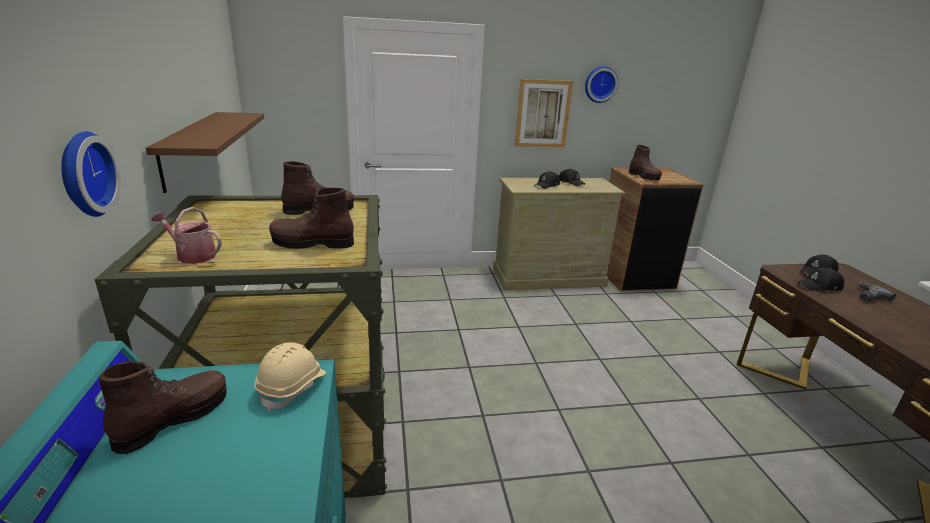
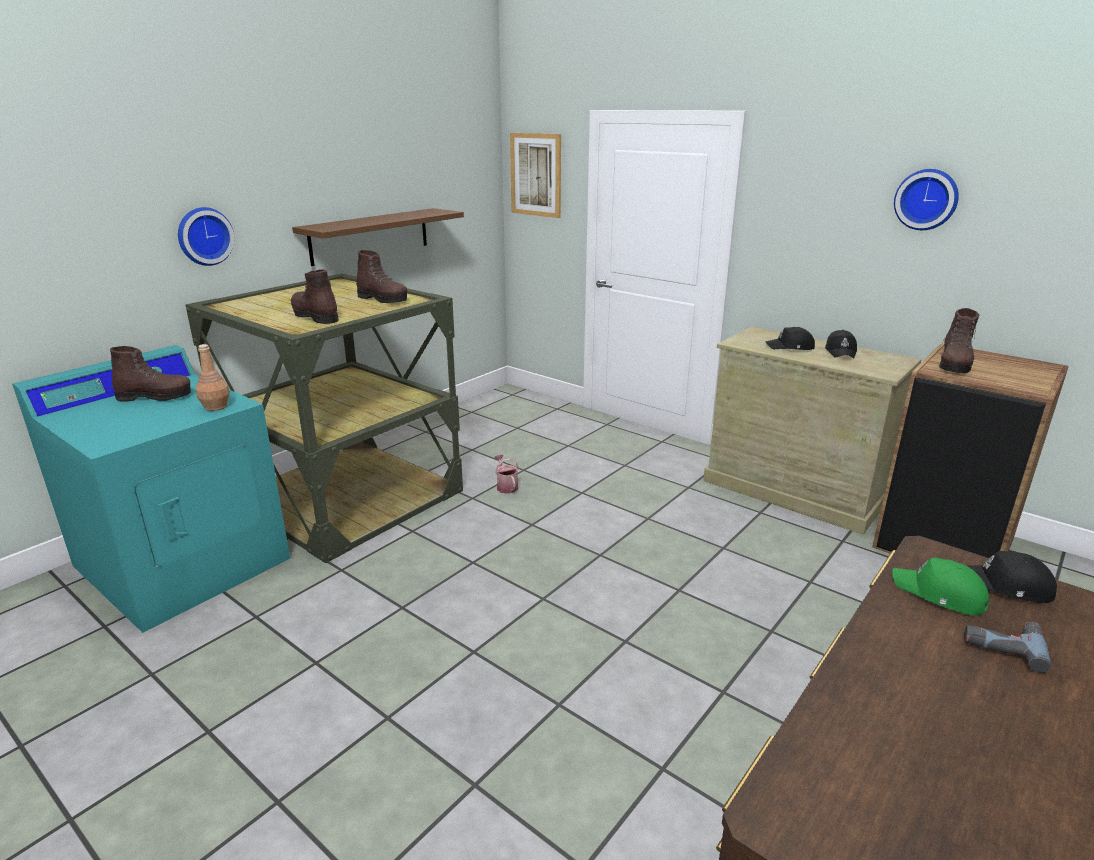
camera: 50 degrees right, 0 degrees up
watering can [151,207,222,264] -> watering can moved to [494,455,519,494]
beige hard hat [255,342,326,411] -> brown bottle [196,344,230,411]
picture [515,79,573,147] -> picture moved to [510,133,561,218]
black cap [797,268,844,291] -> green cap [892,557,990,615]

